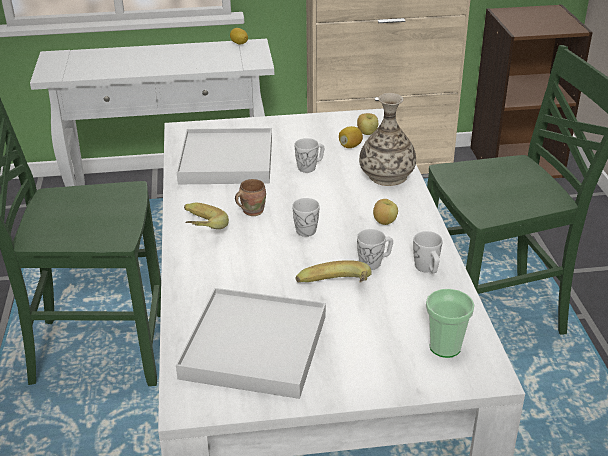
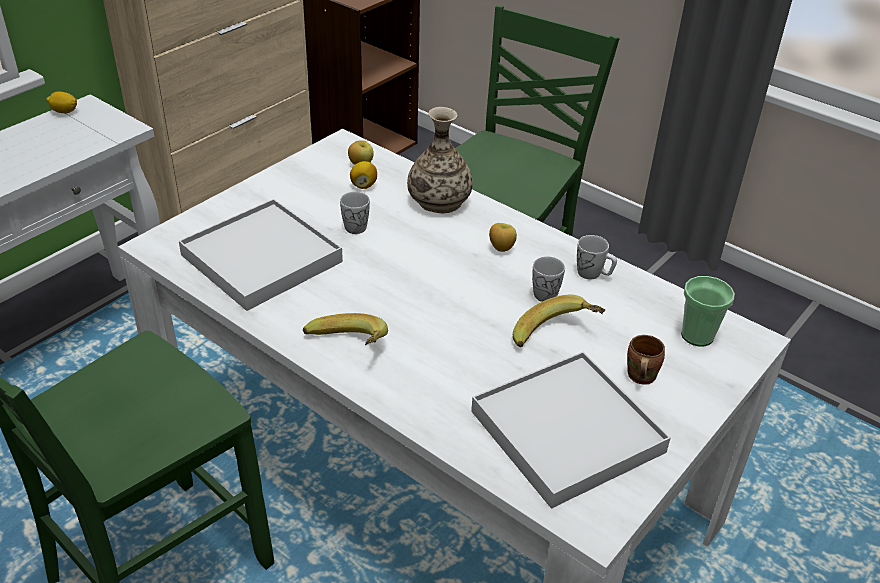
camera: 45 degrees left, 5 degrees up
brown mug [235,179,266,216] -> brown mug moved to [627,335,665,385]
white mug [292,198,320,237] -> none

